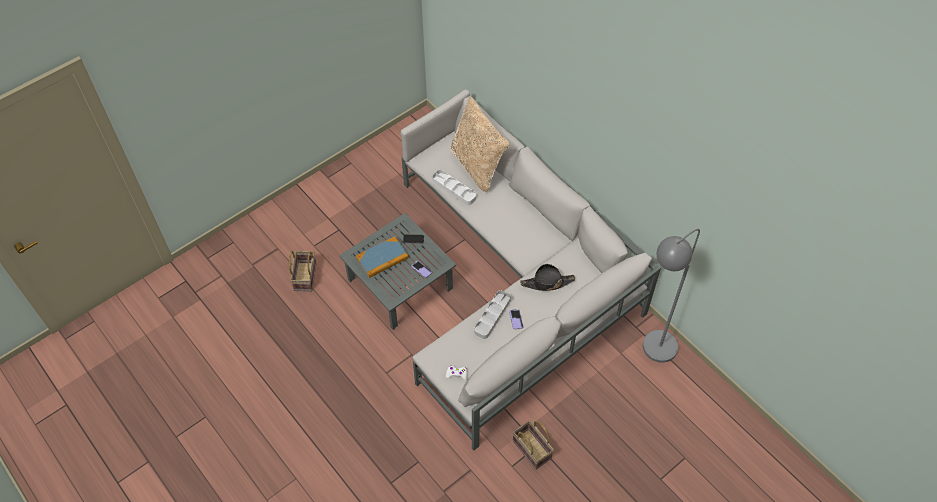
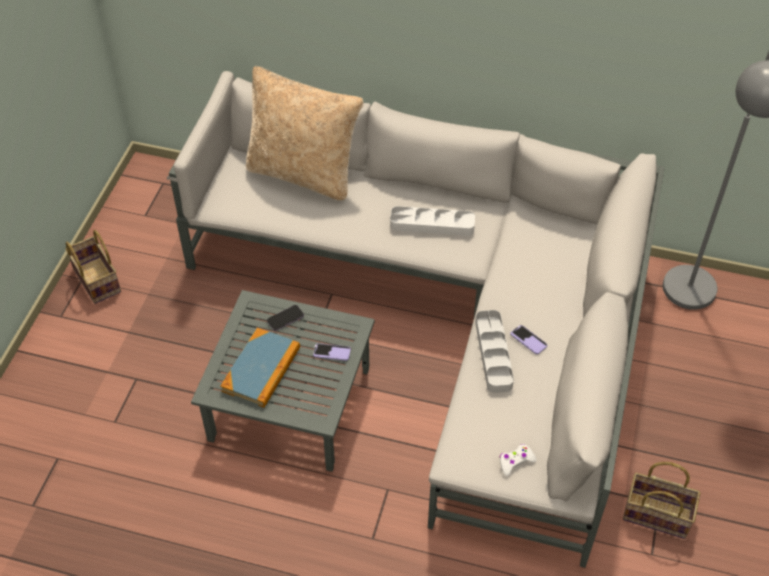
camera: 35 degrees left, 5 degrees down
basket [289,251,317,292] -> basket moved to [65,230,121,304]
white tray [432,170,476,205] -> white tray moved to [390,206,475,236]
black hat [520,264,575,291] -> none

